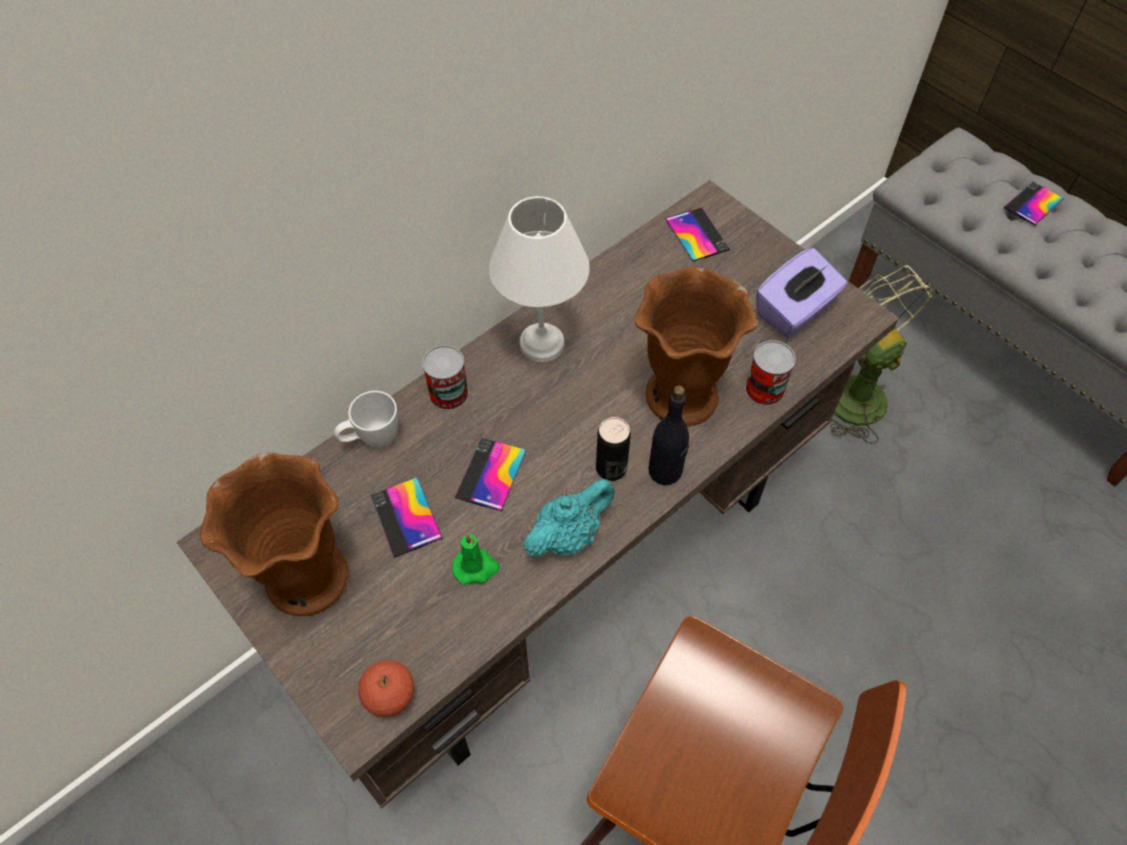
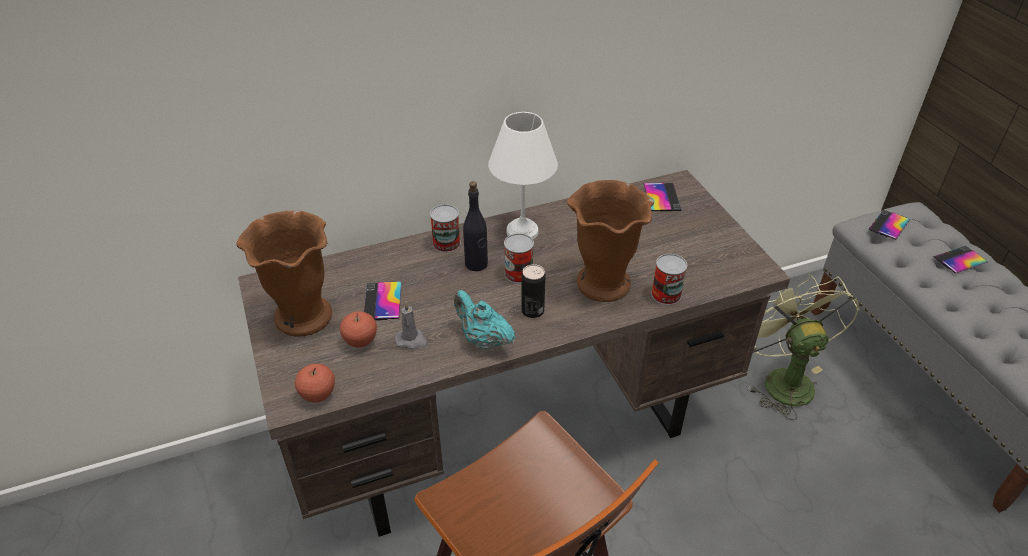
camera: 20 degrees right, 15 degrees down
white mug [334,391,398,448] -> none
green candle [452,534,500,584] -> grey candle [395,302,428,350]
phone [455,438,527,511] -> phone moved to [868,210,910,240]
turquoise teapot [523,479,615,557] -> turquoise teapot turned 120 degrees counterclockwise [454,290,515,350]
black bottle [649,385,689,485] -> black bottle moved to [463,181,488,271]
purple tissue box [756,248,848,338] -> none
none -> apple [340,312,377,348]
none -> can [504,233,534,283]

